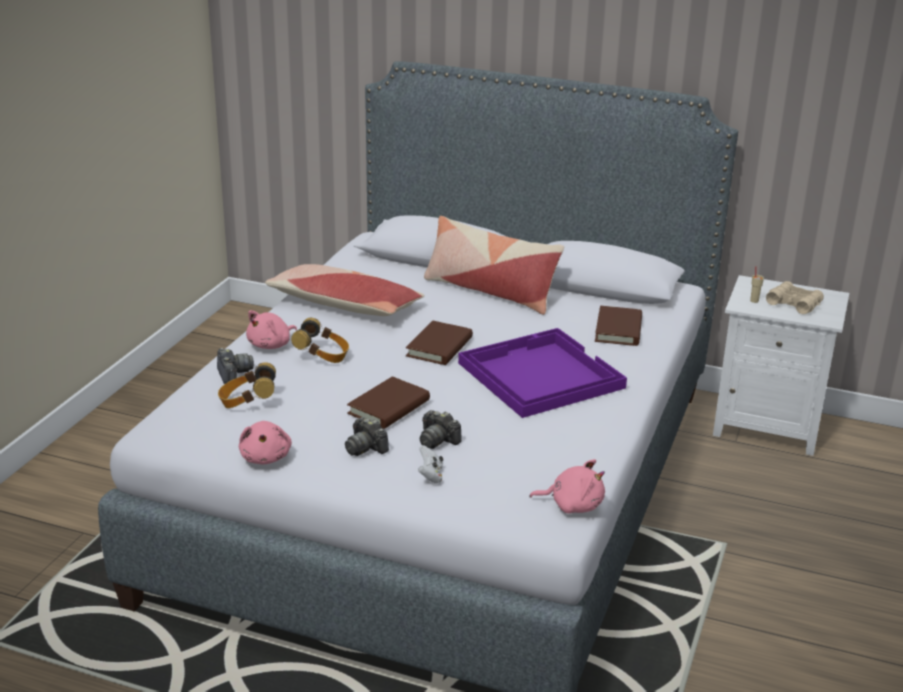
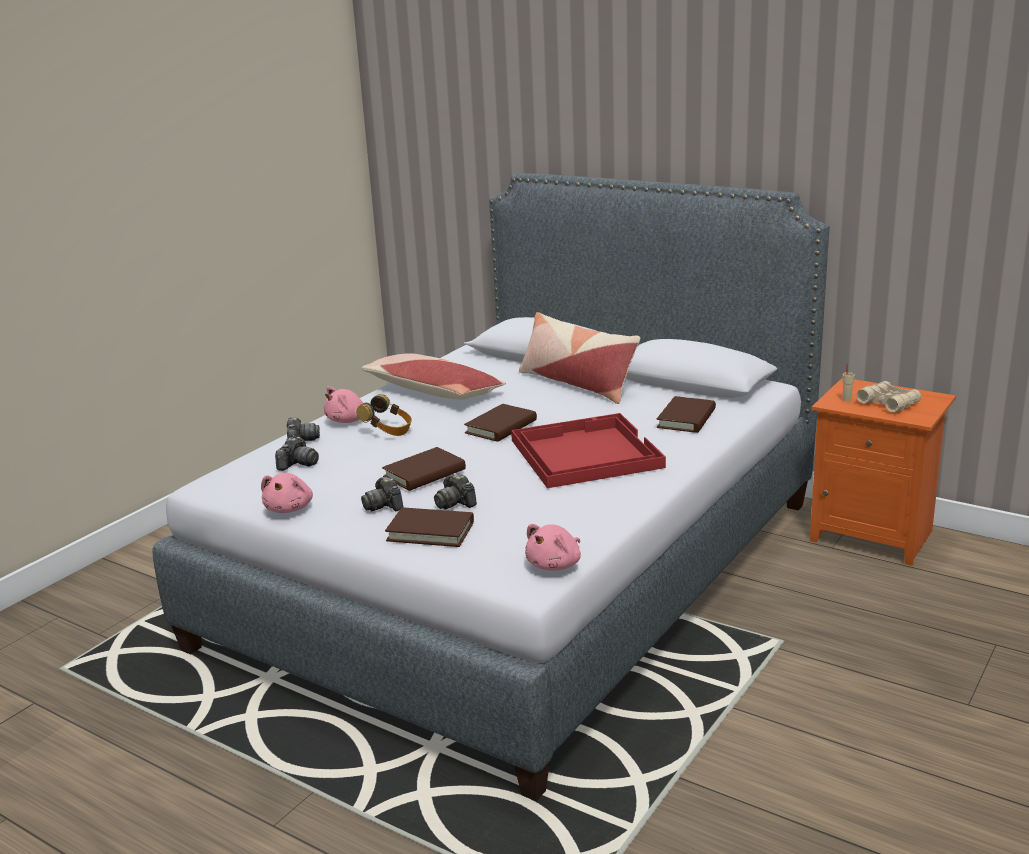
camera: 15 degrees right, 5 degrees down
headphones [218,362,276,408] -> camera [275,436,319,471]
white game controller [418,445,443,484] -> brown book [385,507,474,547]
purple tray [458,328,627,418] -> red tray [511,413,666,488]
pink plush toy [529,459,605,514] -> pink plush toy turned 105 degrees clockwise [525,524,581,570]
white nightstand [713,275,849,456] -> orange nightstand [810,377,956,566]

